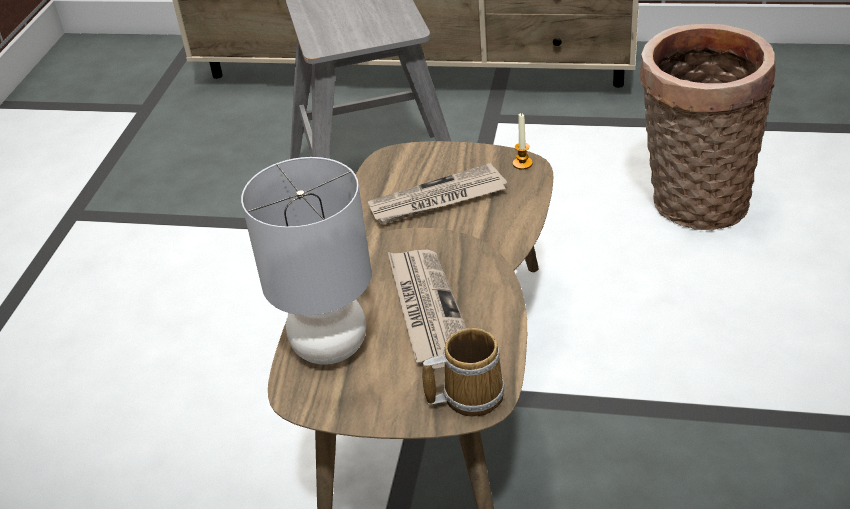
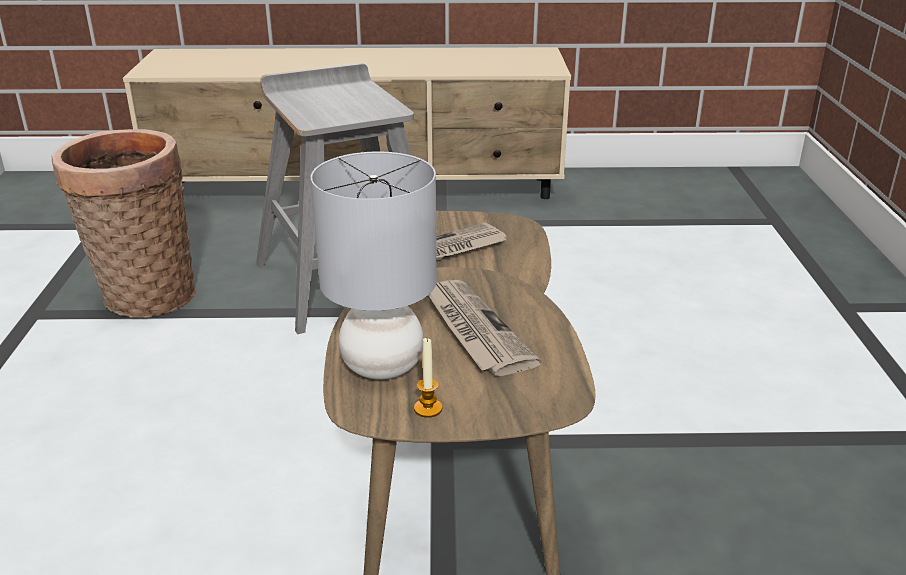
camera: 15 degrees left, 10 degrees down
mug [422,328,505,416] -> none
candle [513,113,533,170] -> candle moved to [414,338,442,418]
basket [640,24,776,231] -> basket moved to [52,129,196,318]

